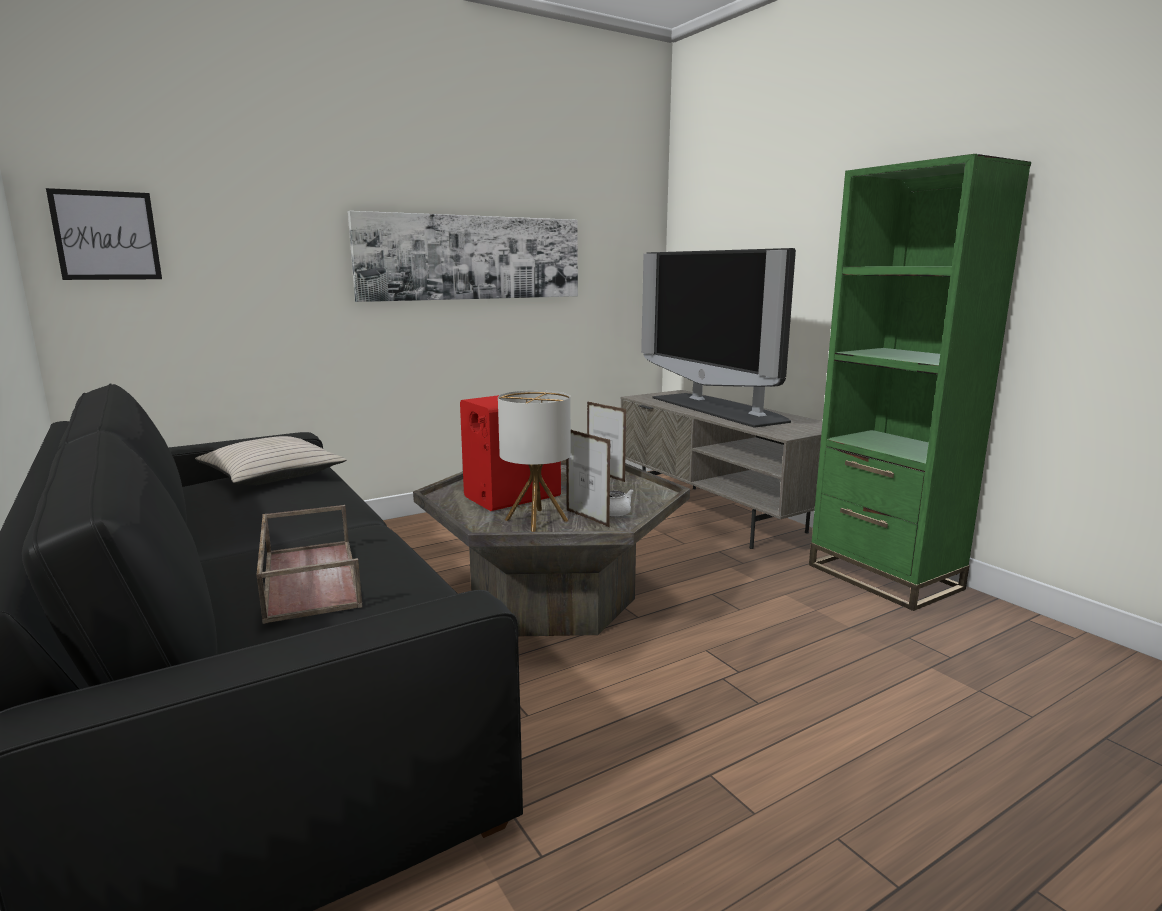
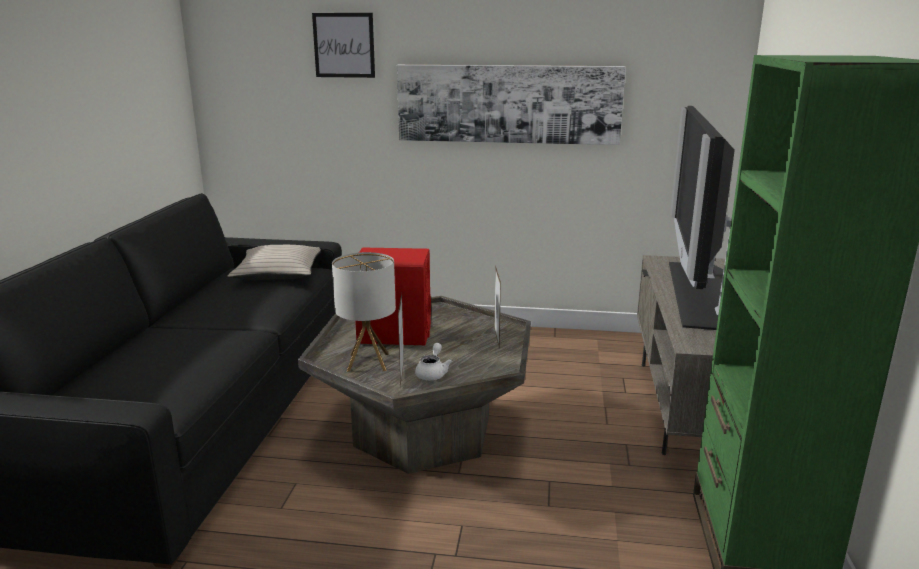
camera: 40 degrees right, 5 degrees up
picture [46,188,162,280] -> picture moved to [312,13,375,78]
brown tray [257,505,363,624] -> none

